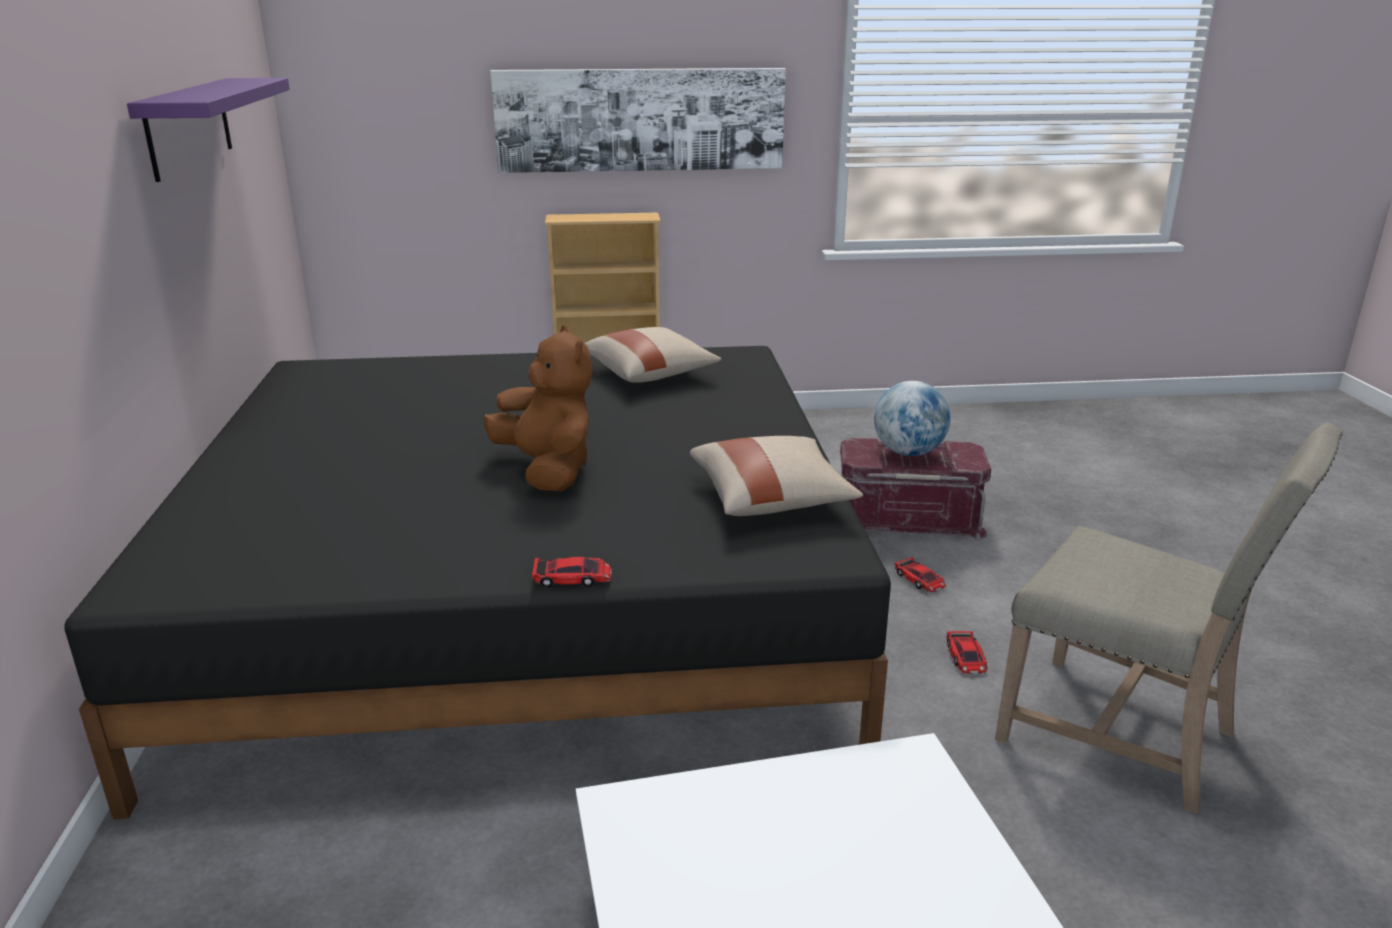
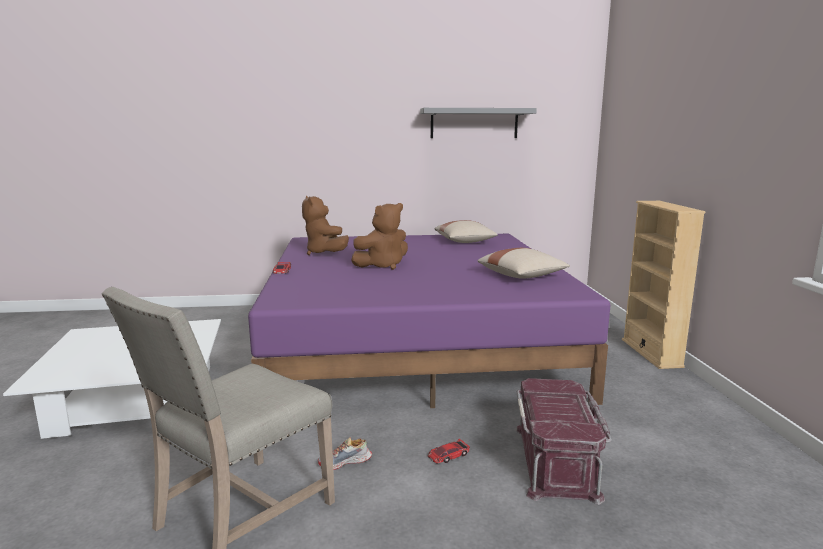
camera: 90 degrees right, 10 degrees down
black bed [65,346,891,820] -> purple bed [248,234,611,408]
purple shelf [127,78,290,182] -> grey shelf [420,108,537,138]
picture [490,68,786,173] -> none
beige pillow [690,436,863,516] -> beige pillow moved to [435,220,498,243]
globe [874,381,950,456] -> none
toy car [946,631,987,674] -> shoe [318,437,372,470]
none -> brown plush toy [302,196,349,255]

